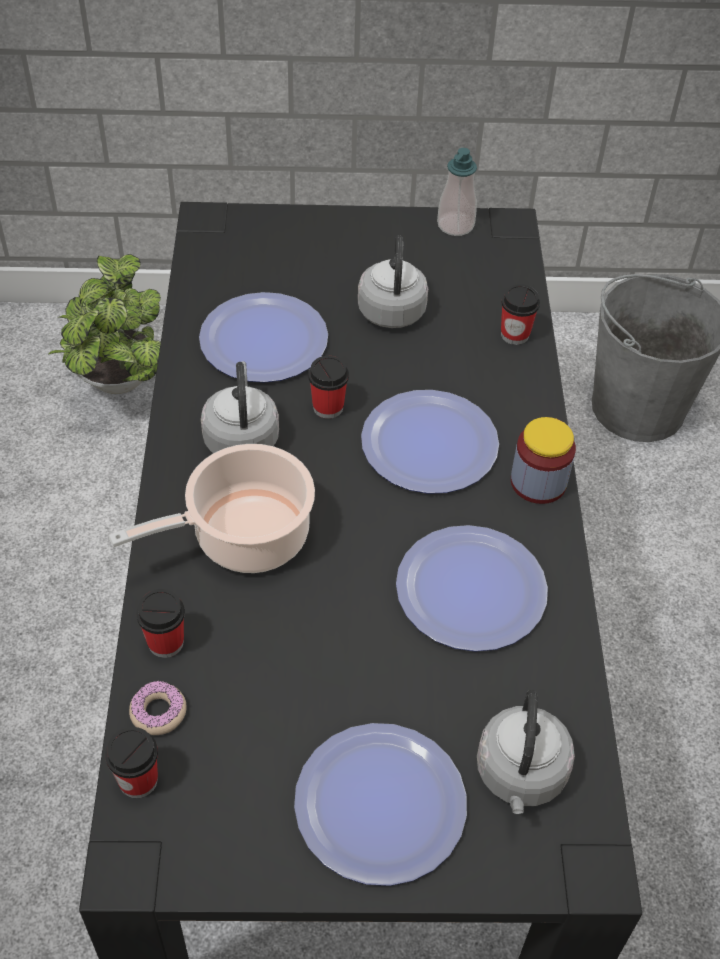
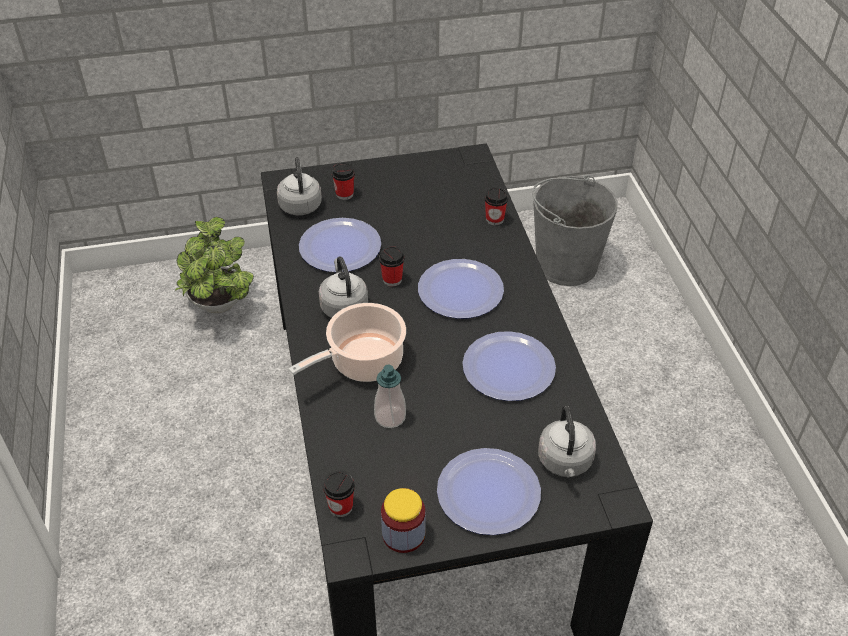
camera: 10 degrees left, 5 degrees down
donut [129,681,187,735] -> none
cup [136,589,185,658] -> cup moved to [332,163,355,200]
grey kettle [358,235,428,328] -> grey kettle moved to [277,157,322,215]
soap dispenser [437,148,477,236] -> soap dispenser moved to [374,365,406,428]
jar [511,417,576,504] -> jar moved to [381,488,426,553]

